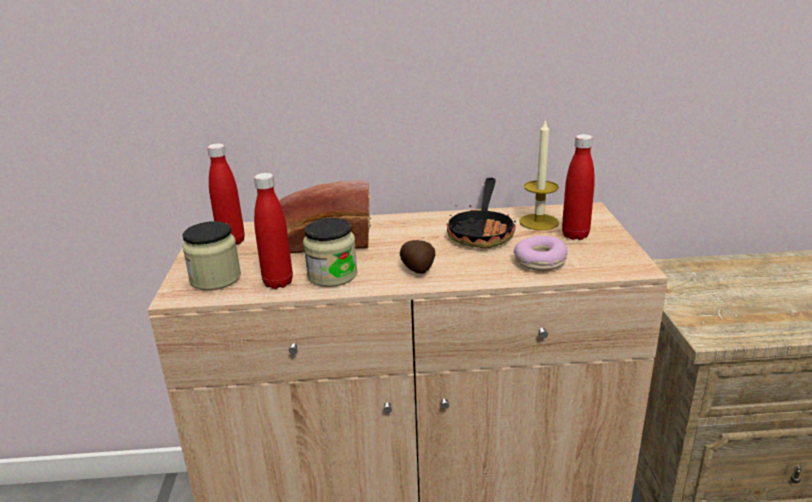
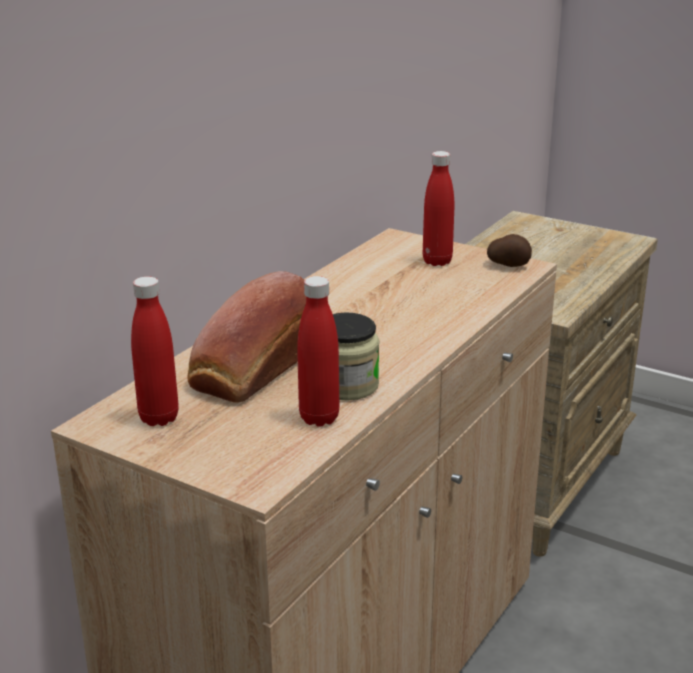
camera: 55 degrees left, 0 degrees up
jar [182,221,241,290] -> none
potato [400,240,436,274] -> potato moved to [487,234,532,267]
frying pan [446,178,516,248] -> none
donut [513,236,568,271] -> none
candle [519,119,559,230] -> none

